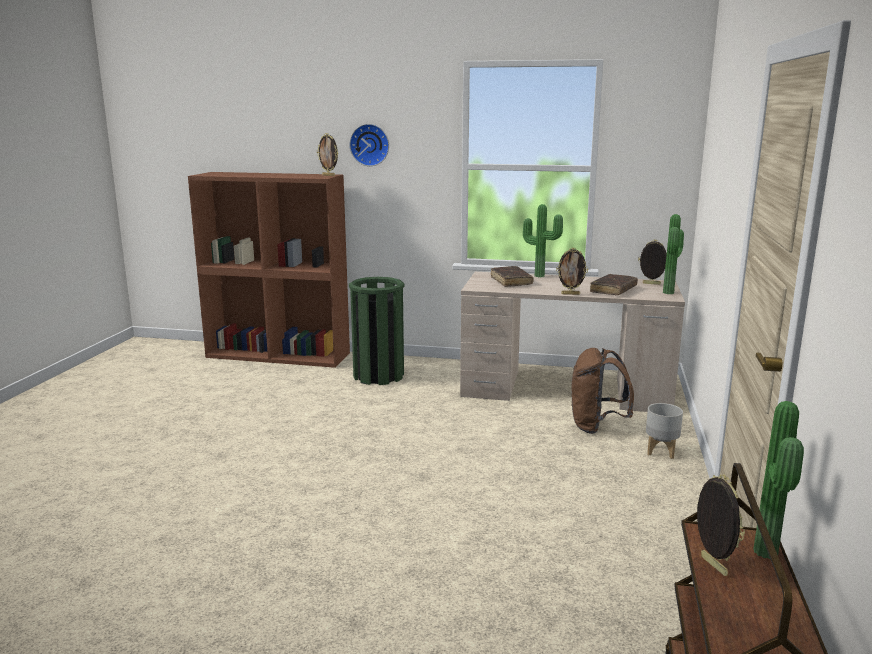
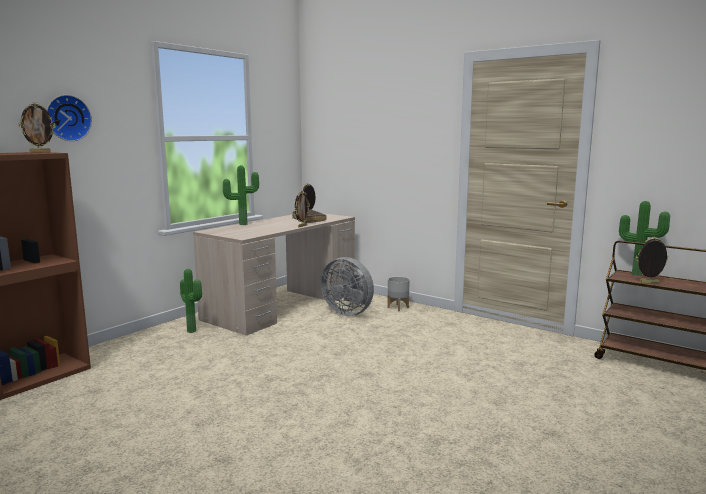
camera: 65 degrees left, 5 degrees down
green trash can [349,277,405,385] -> none
brown book [491,266,534,287] -> none
brown backpack [571,348,634,434] -> grey fan [321,257,374,316]
potted plant [663,214,684,294] -> potted plant moved to [180,269,202,333]

